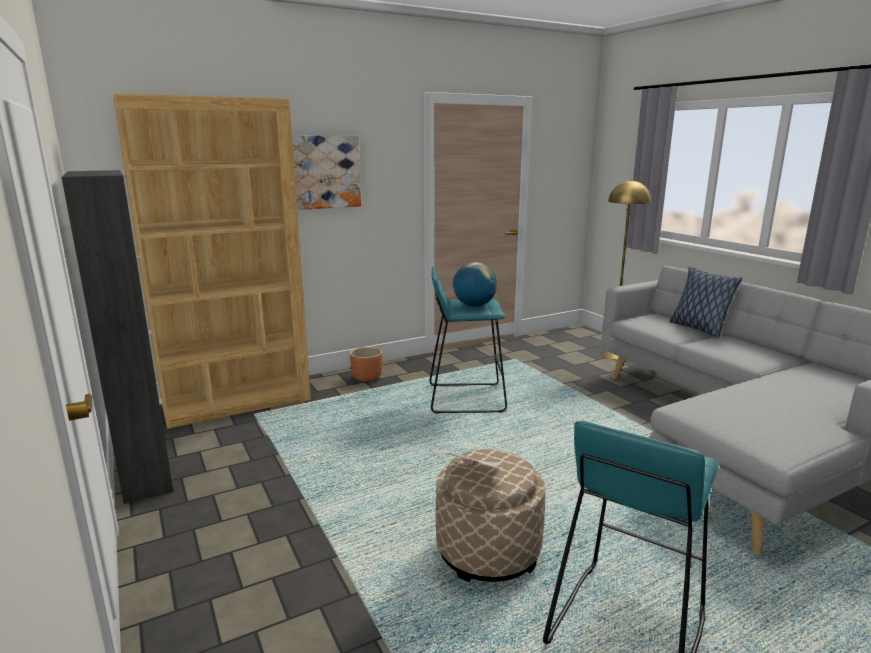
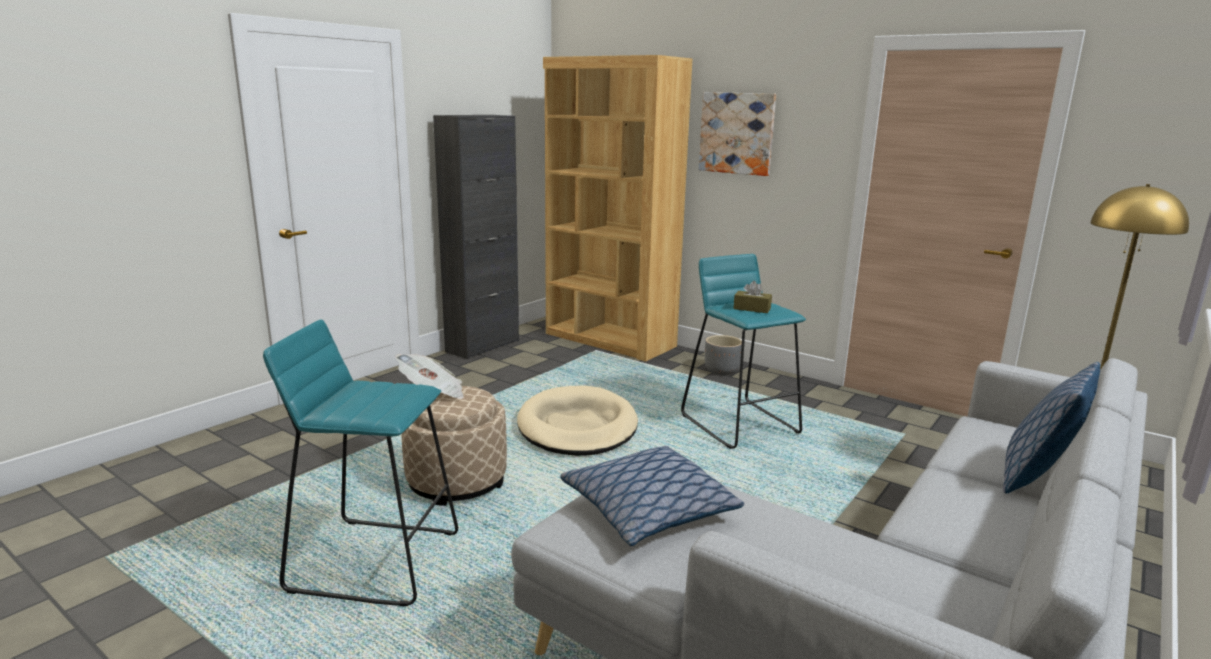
camera: 65 degrees right, 0 degrees up
brown planter [350,347,382,382] -> grey planter [705,335,742,375]
globe [453,262,497,307] -> brown tissue box [733,281,772,313]
none -> beige dog bed [517,385,638,456]
none -> pillow [560,446,744,546]

